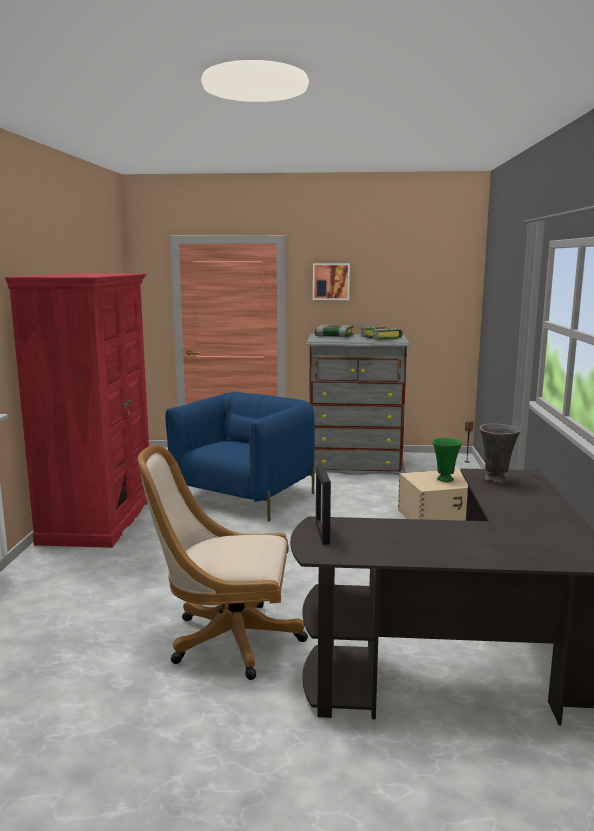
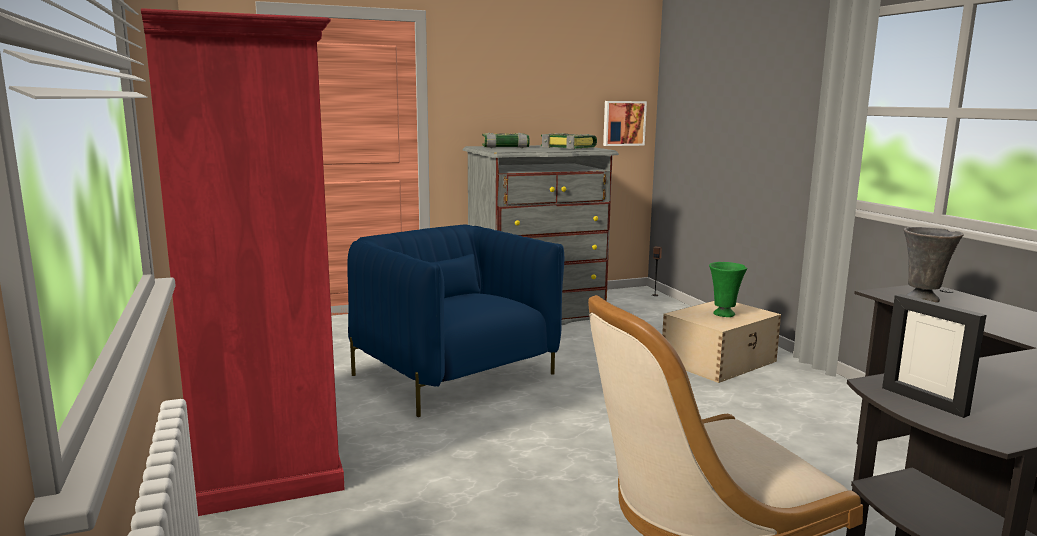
camera: 25 degrees left, 0 degrees up
blue armchair [166,392,314,522] -> blue armchair turned 45 degrees counterclockwise [347,225,564,417]
picture [313,263,350,300] -> picture moved to [603,101,647,146]

